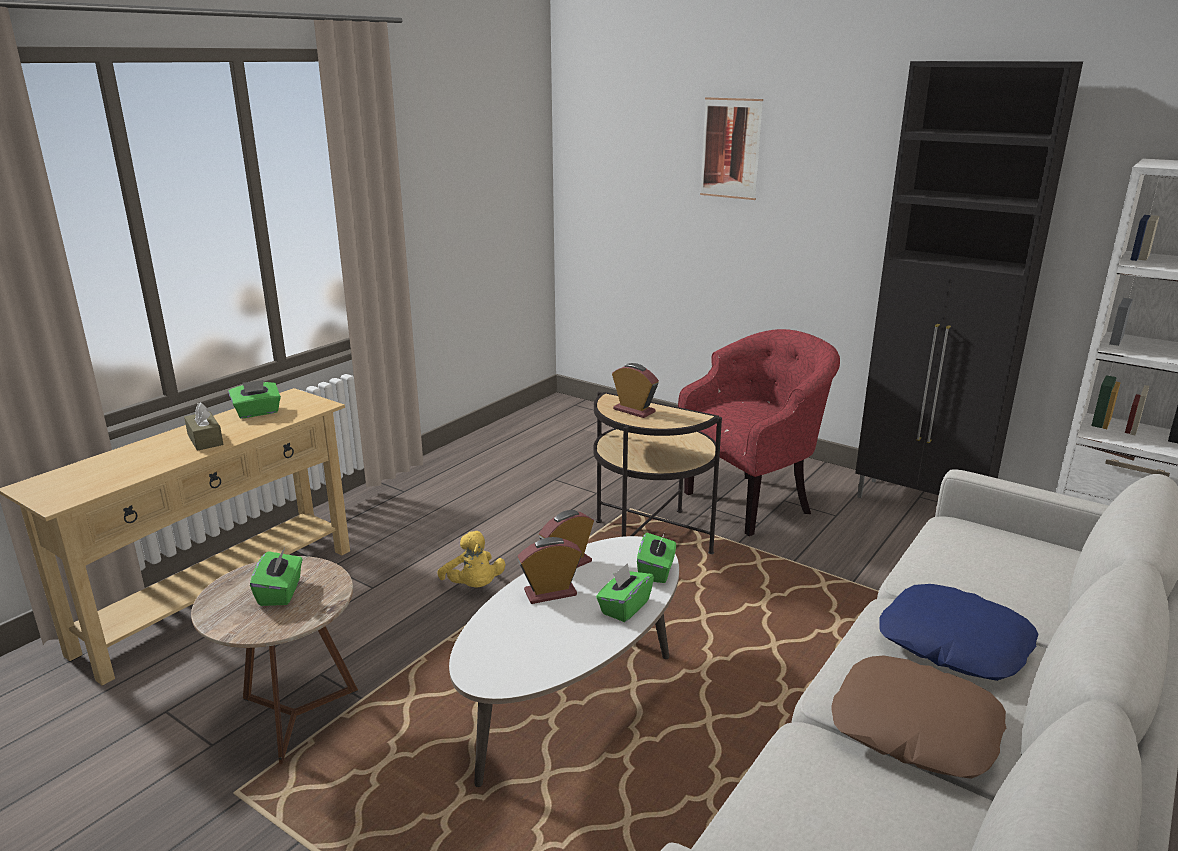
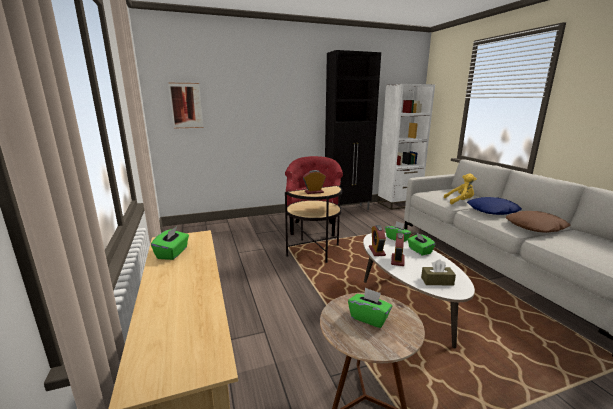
camera: 55 degrees left, 5 degrees down
brown tissue box [184,402,224,451] -> brown tissue box moved to [421,259,456,286]
yellow plush toy [437,531,506,587] -> yellow plush toy moved to [444,174,477,204]
picture [700,97,763,200] -> picture moved to [169,83,203,129]

